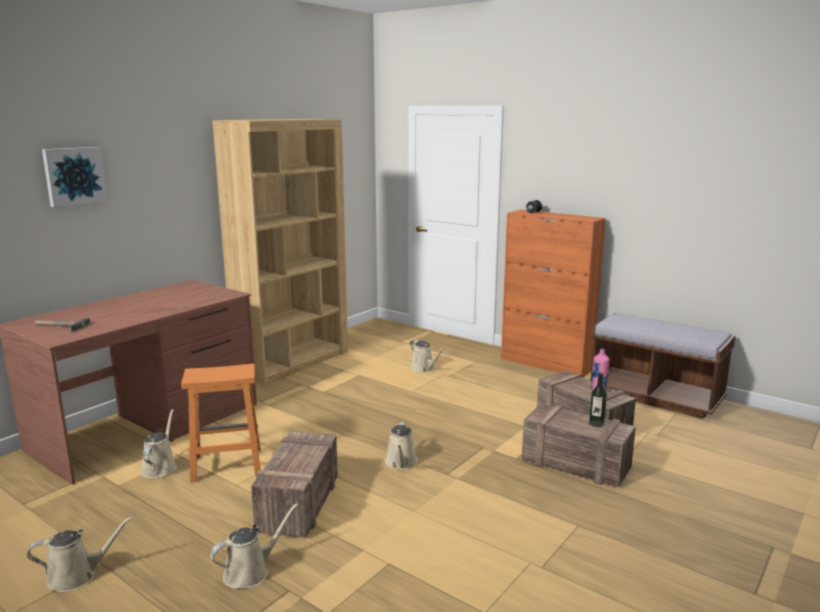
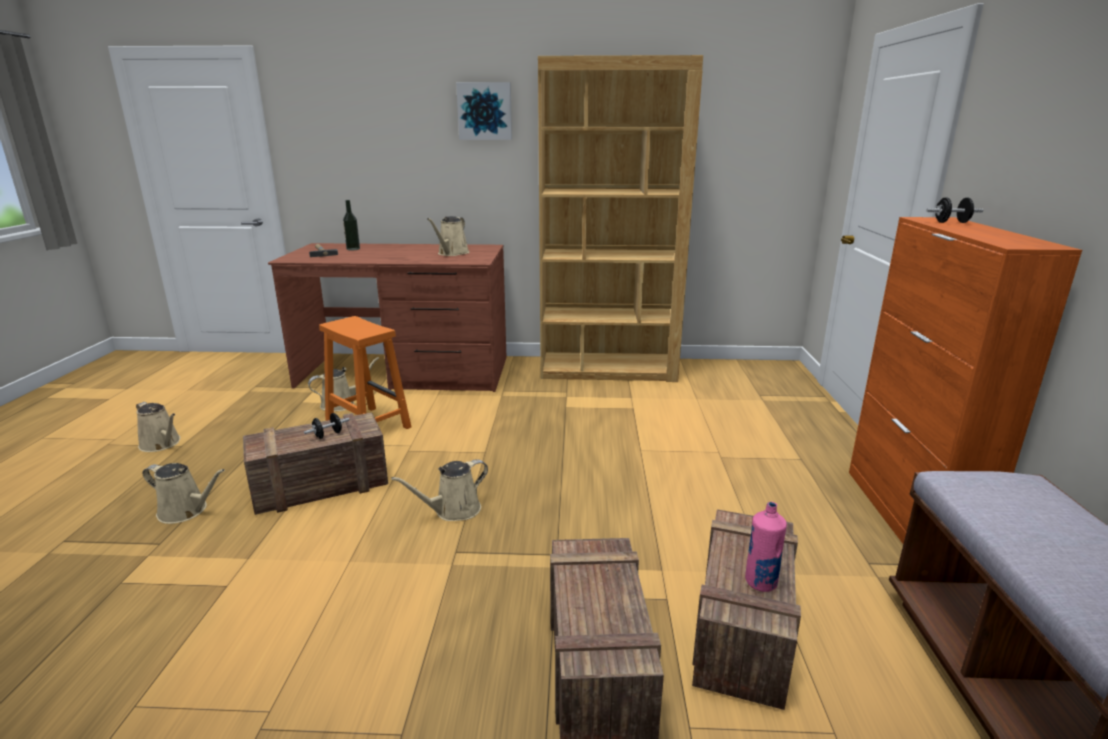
camera: 55 degrees right, 5 degrees up
picture [42,147,107,207] -> picture moved to [456,82,512,140]
beige watering can [410,340,445,373] -> beige watering can moved to [427,216,469,256]
bottle [589,373,607,427] -> bottle moved to [343,200,360,251]
none -> black dumbbell [304,413,350,439]

